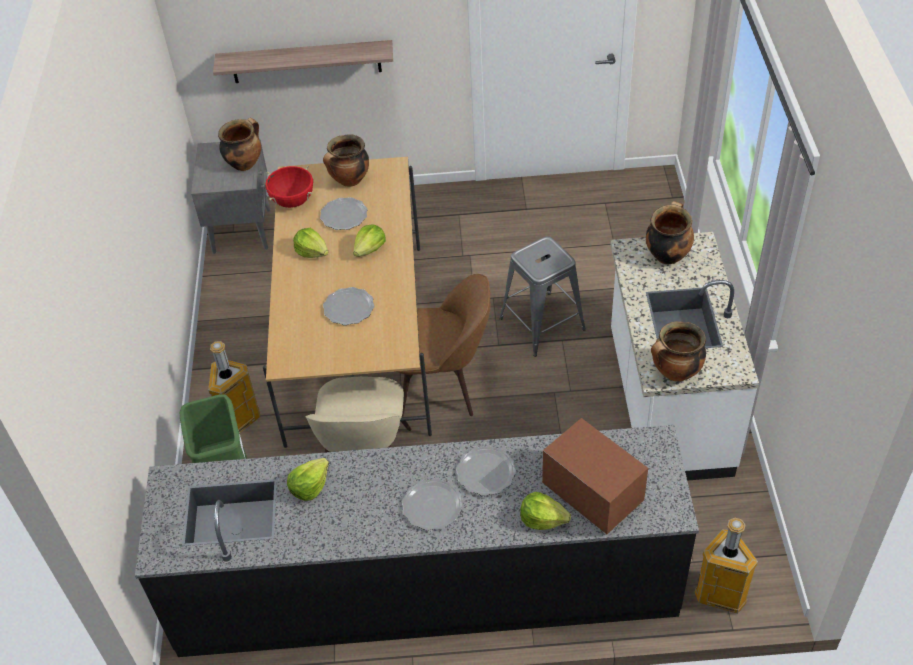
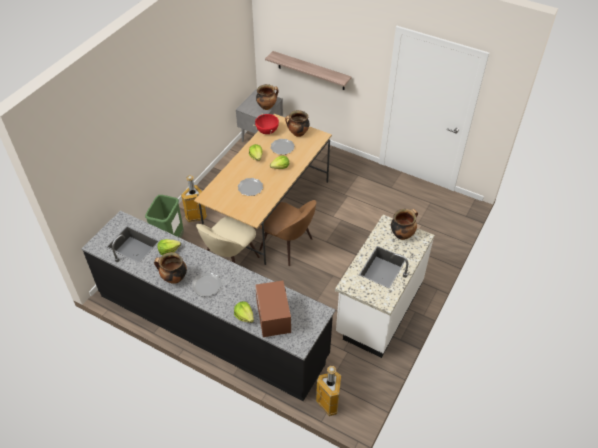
camera: 30 degrees right, 0 degrees up
plate [456,446,516,496] -> none
grey stool [499,236,586,357] -> none
cooking pot [651,321,706,382] -> cooking pot moved to [154,252,187,284]

